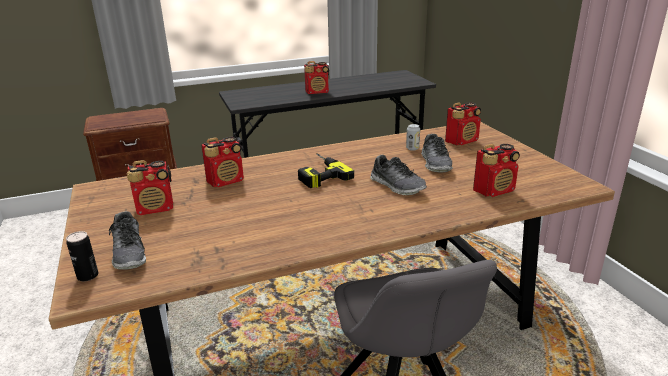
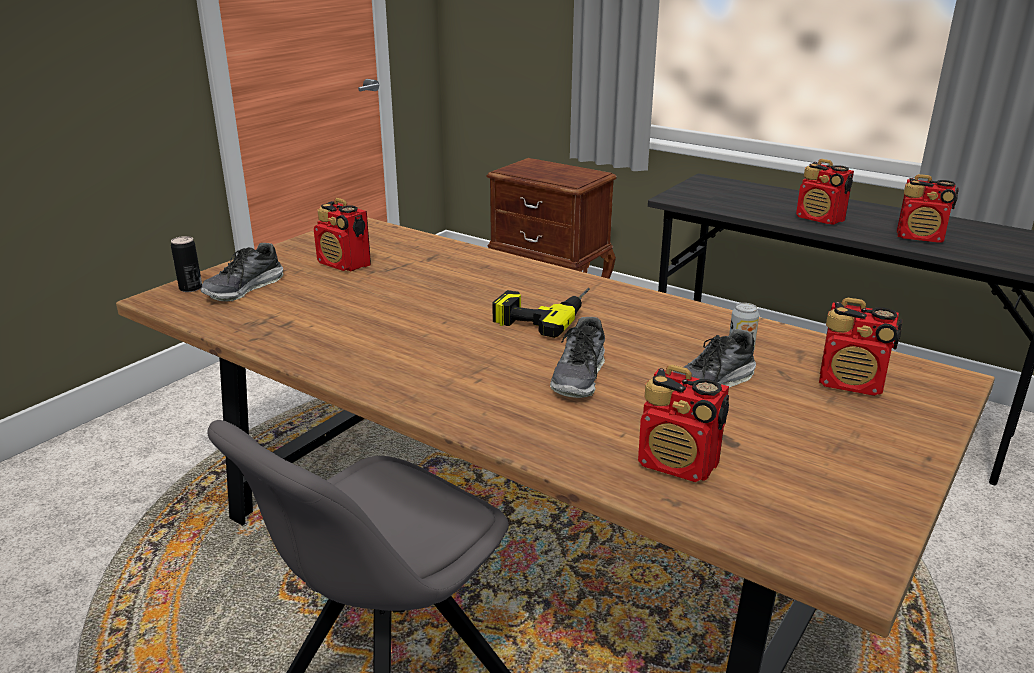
camera: 55 degrees right, 0 degrees up
radio [201,137,244,187] -> radio moved to [897,174,959,243]

